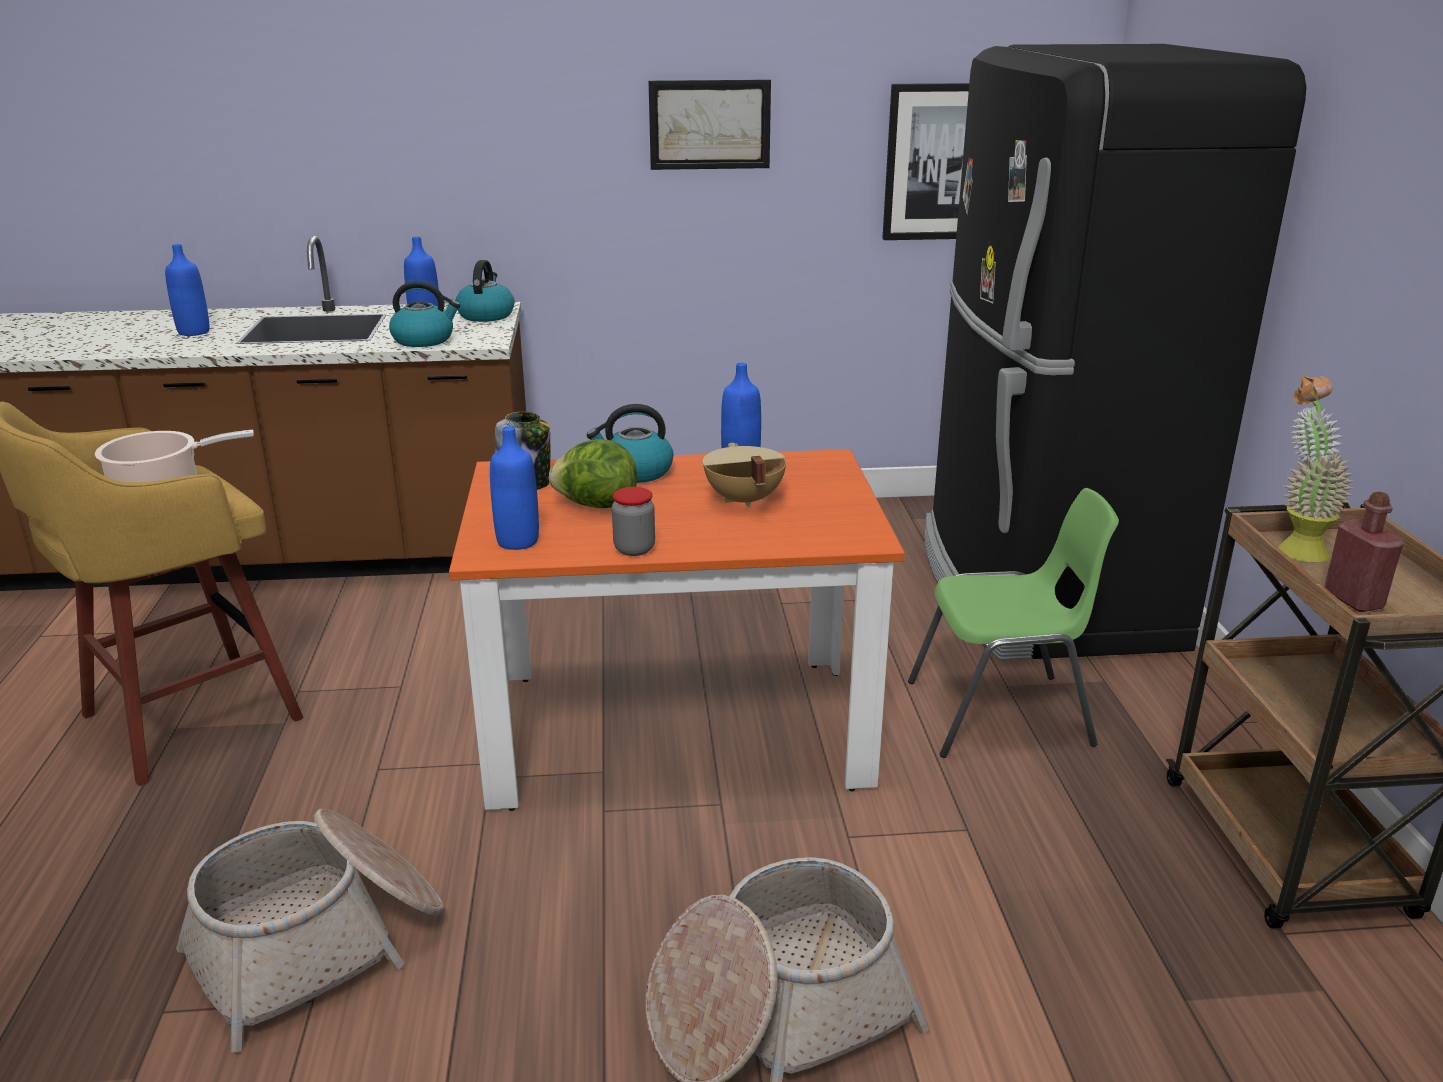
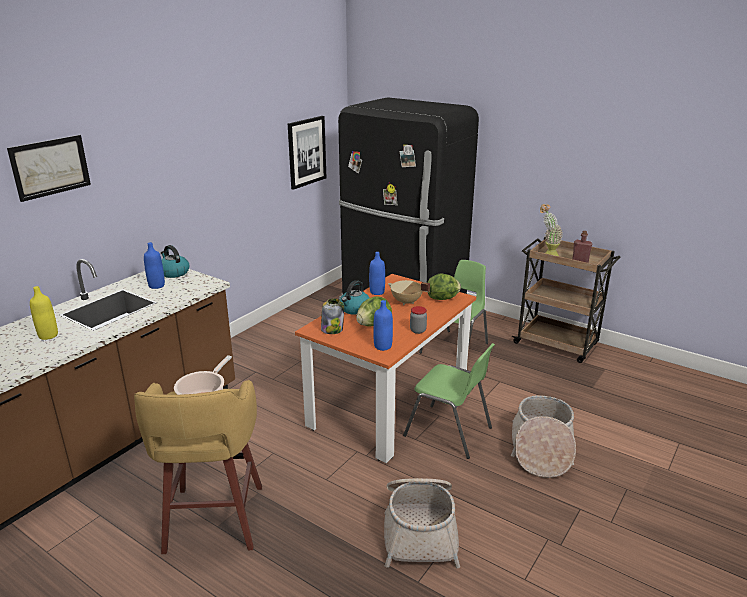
camera: 50 degrees left, 0 degrees up
blue bottle [165,244,210,336] -> yellow bottle [30,286,58,340]
kettle [389,281,460,347] -> none
picture [648,79,771,170] -> picture moved to [7,135,91,202]
none -> green chair [403,343,495,459]
none -> lettuce [427,274,461,300]

